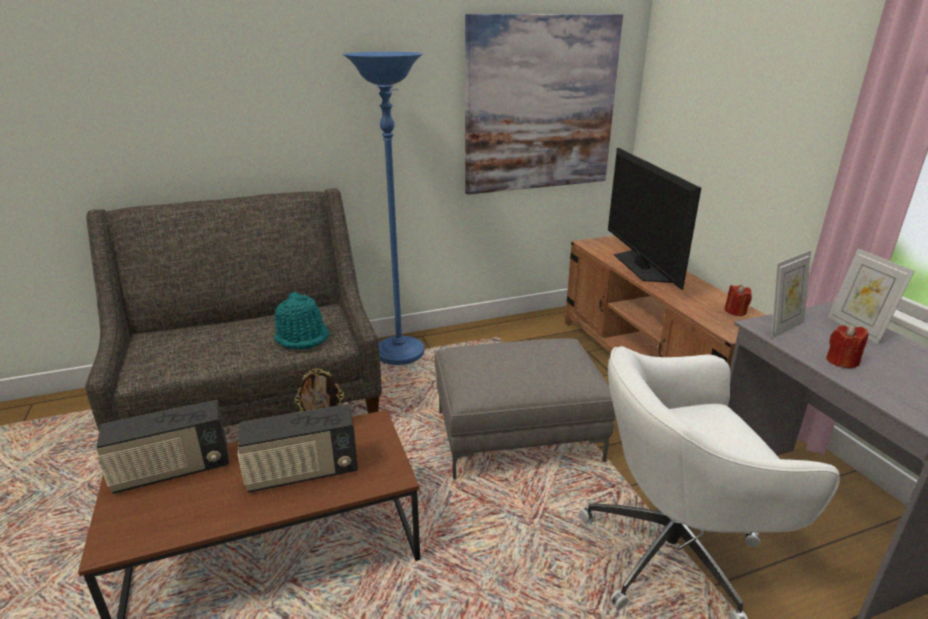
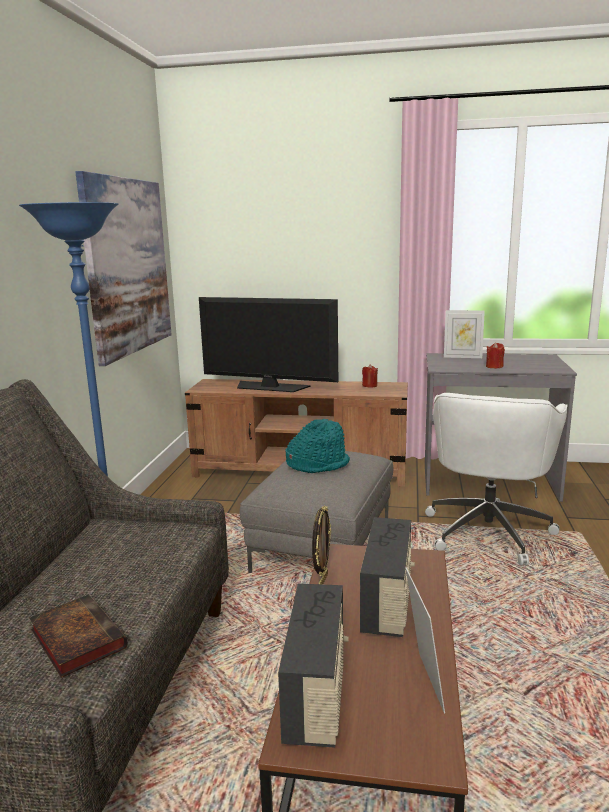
camera: 60 degrees left, 10 degrees down
turquoise hat [274,292,329,349] -> turquoise hat moved to [285,419,350,473]
picture frame [771,250,811,338] -> picture frame moved to [406,568,445,713]
none -> book [30,594,128,678]

